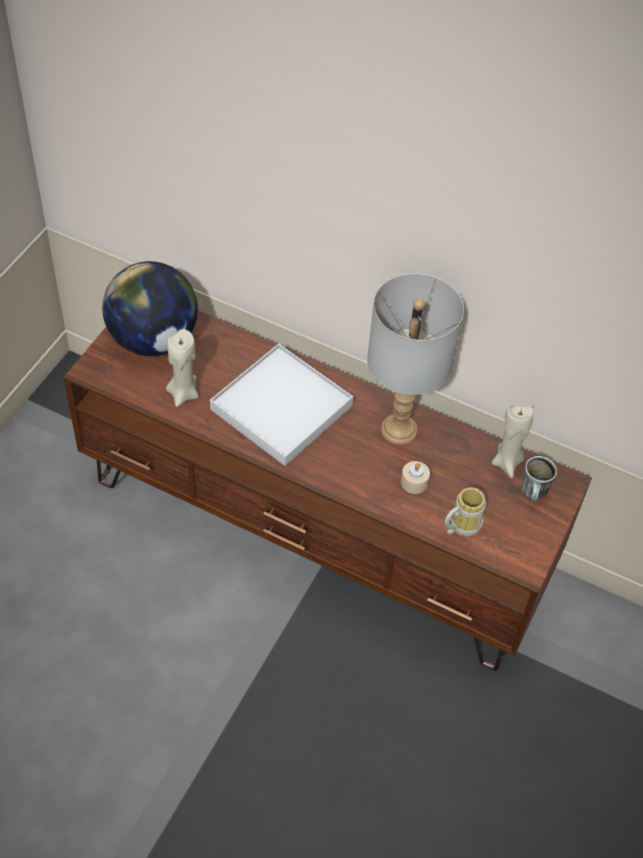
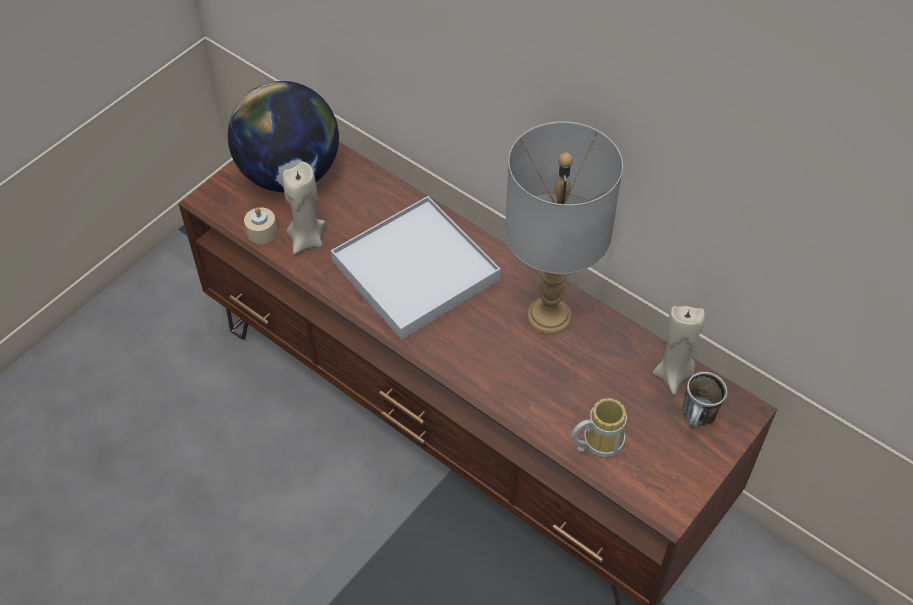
camera: 15 degrees right, 0 degrees up
beige candle [401,461,430,494] -> beige candle moved to [244,207,277,244]

